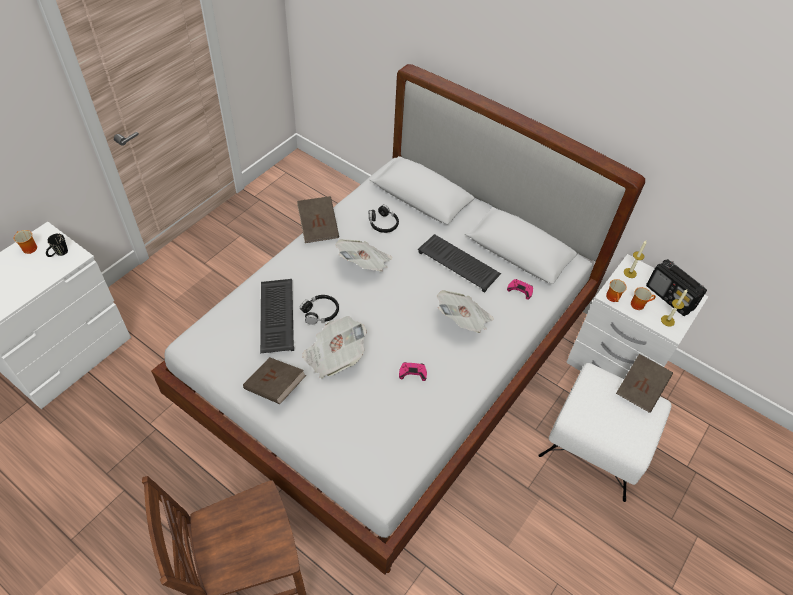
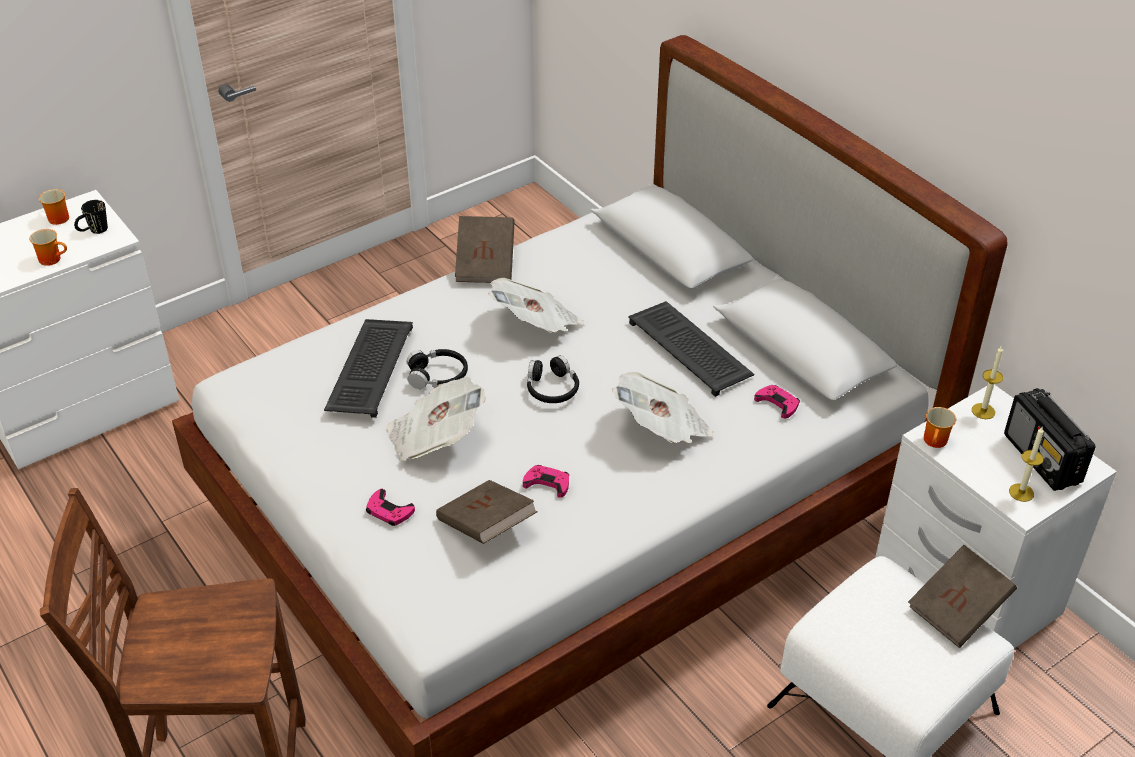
camera: 20 degrees right, 10 degrees down
brown book [243,357,306,404] -> brown book moved to [436,480,538,544]
black headphones [369,205,399,233] -> black headphones moved to [527,355,579,403]
mug [631,287,656,310] -> mug moved to [29,229,67,266]
none -> pink game controller [366,489,415,526]

